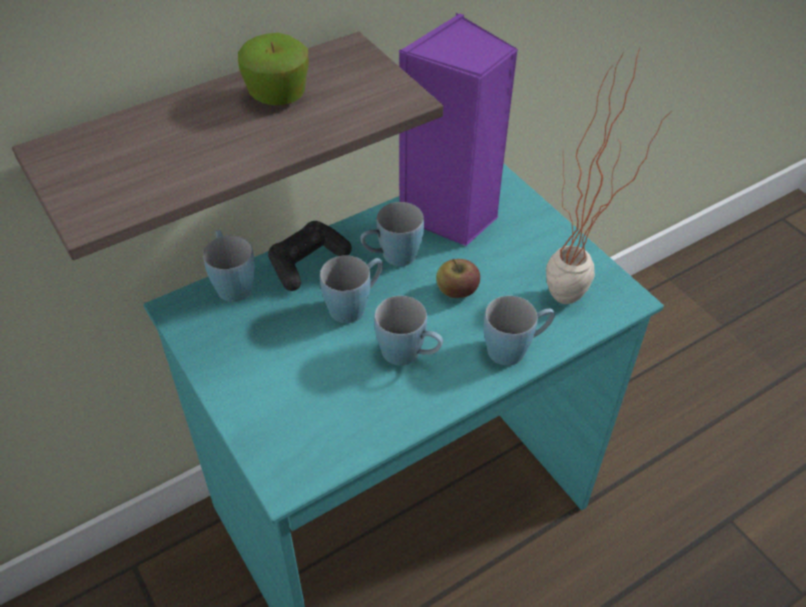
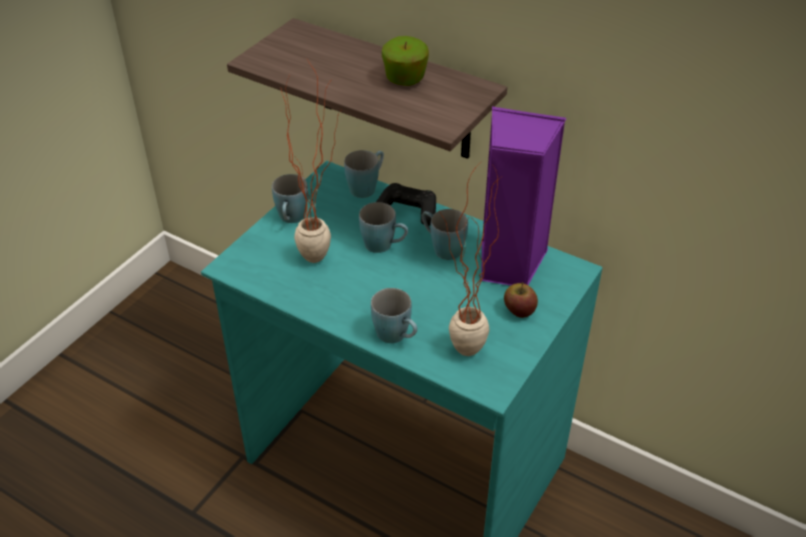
camera: 65 degrees right, 5 degrees down
blue mug [374,296,443,366] -> blue mug moved to [272,174,308,223]
apple [436,259,480,298] -> apple moved to [504,282,538,318]
none -> potted plant [281,58,342,263]

